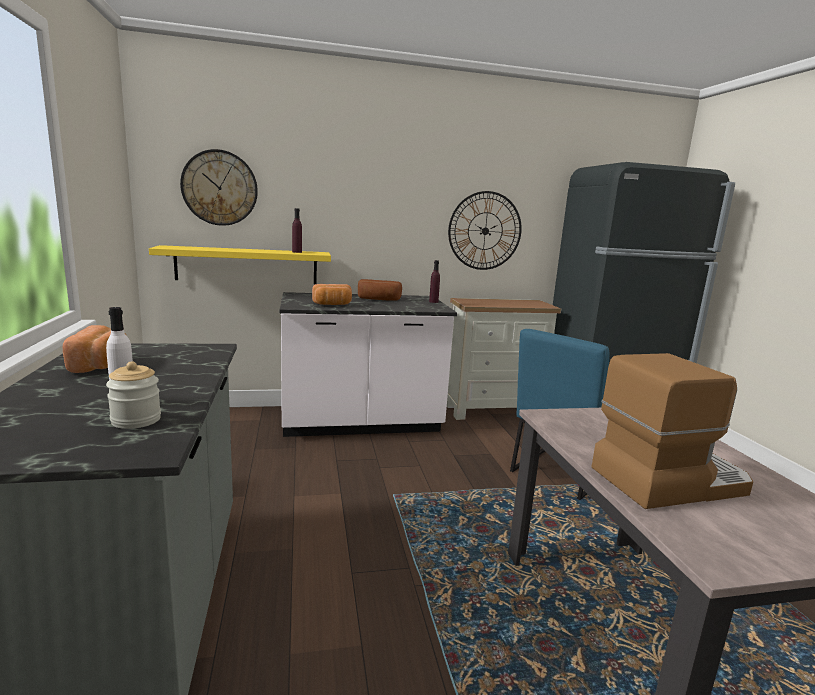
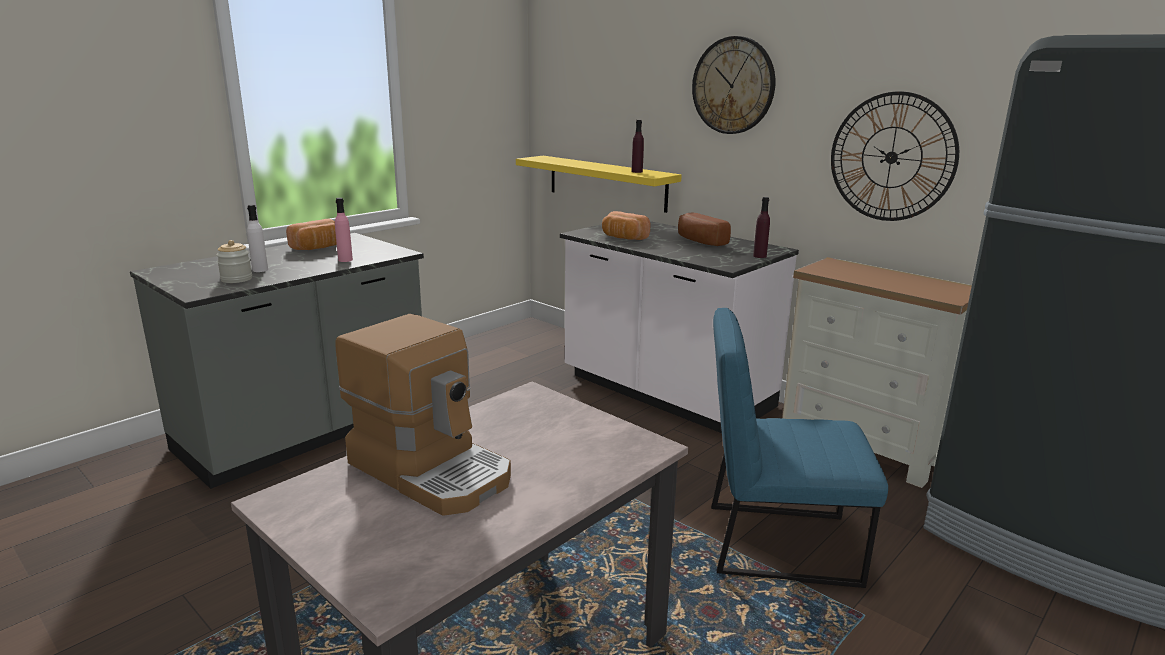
camera: 55 degrees right, 5 degrees up
wall clock [180,149,258,226] -> wall clock moved to [692,36,775,134]
none -> pink bottle [335,198,353,262]

